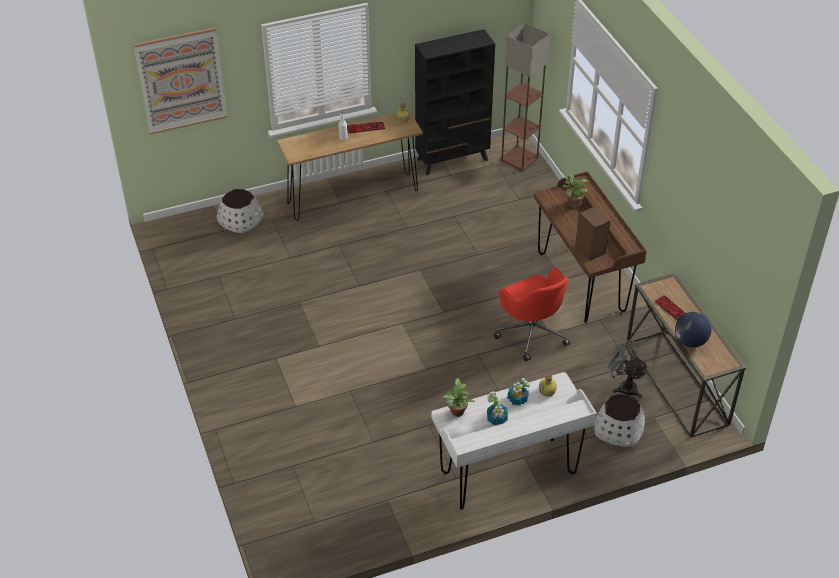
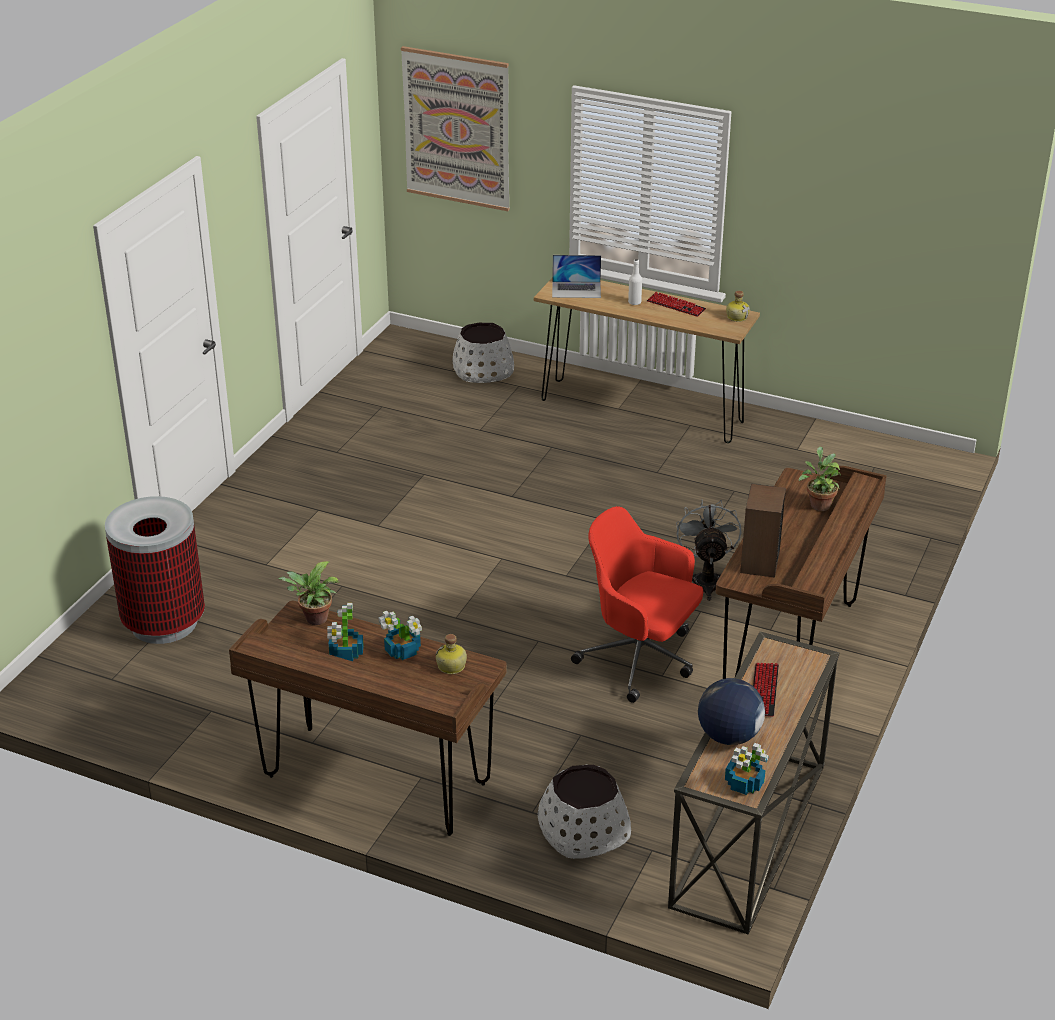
camera: 45 degrees right, 10 degrees down
black bookcase [415,29,495,175] -> none
white desk [431,372,597,510] -> brown desk [229,601,507,836]
red office chair [494,268,570,361] -> red office chair turned 105 degrees clockwise [571,506,703,703]
floor lamp [500,23,550,171] -> none
grey fan [605,339,648,399] -> grey fan moved to [676,499,741,601]
none -> trash can [105,496,205,644]
none -> laptop [552,255,601,298]
none -> potted plant [725,743,769,795]

